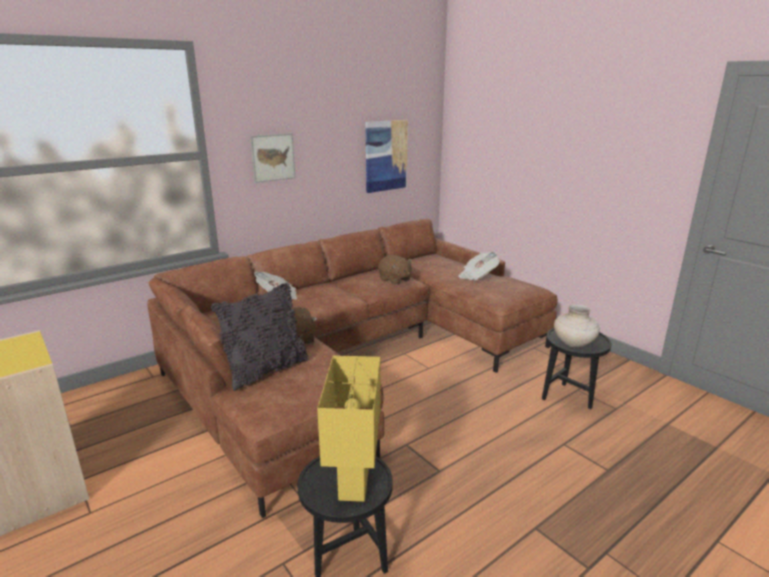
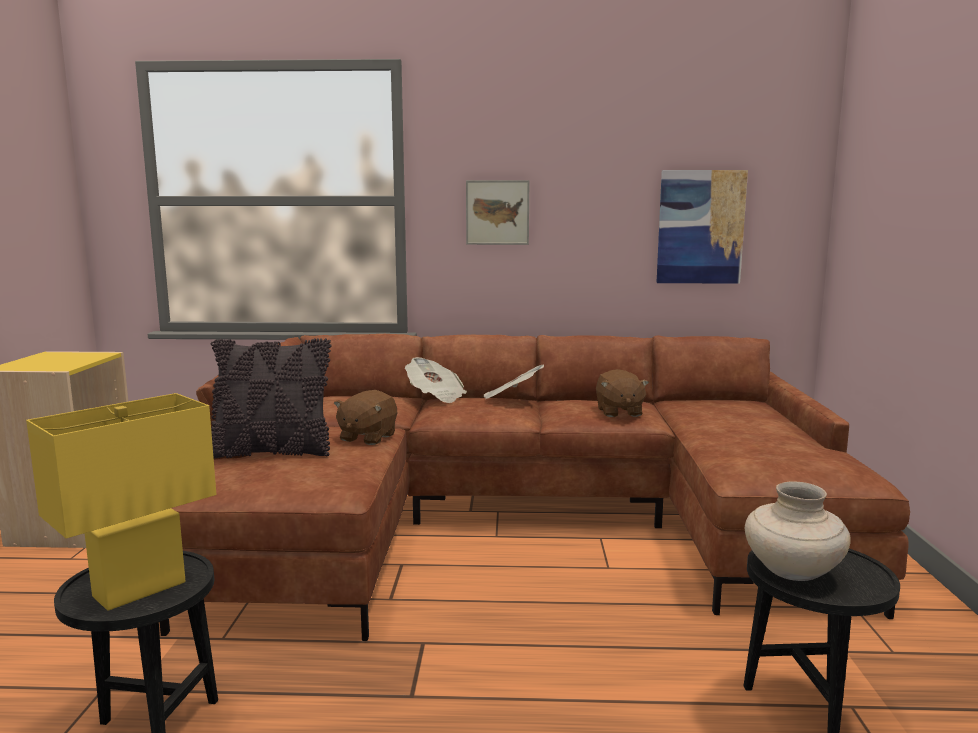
camera: 40 degrees right, 10 degrees down
newspaper [458,252,500,281] -> newspaper moved to [484,365,544,399]

